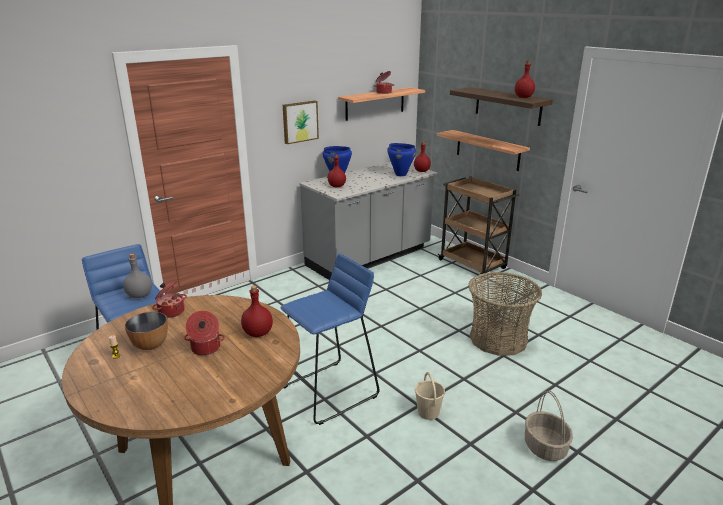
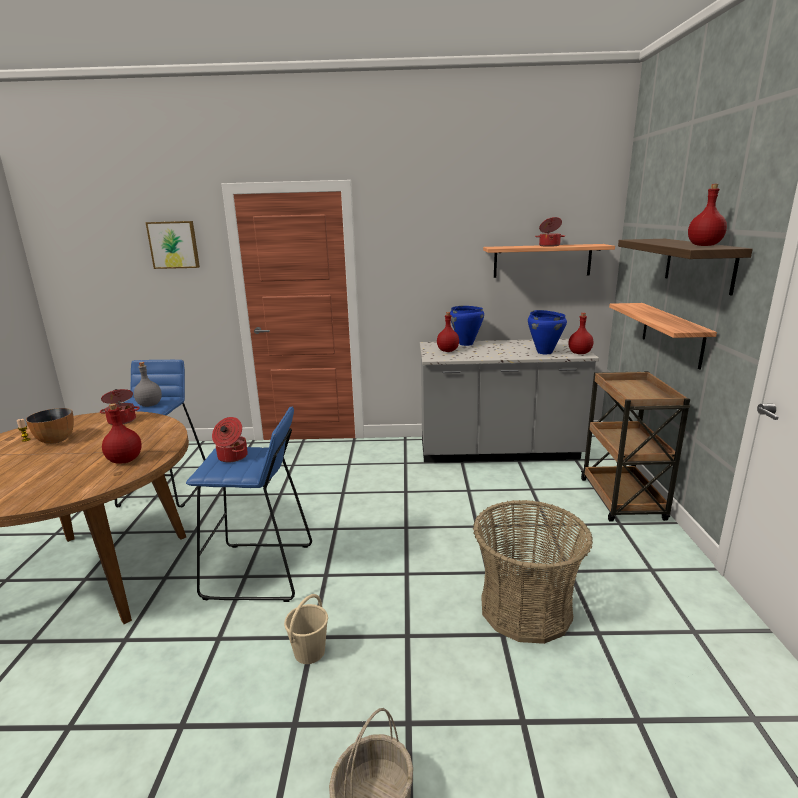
camera: 40 degrees right, 5 degrees down
cooking pot [184,311,225,355] -> cooking pot moved to [212,417,248,462]
picture [283,101,319,144] -> picture moved to [146,221,200,269]

